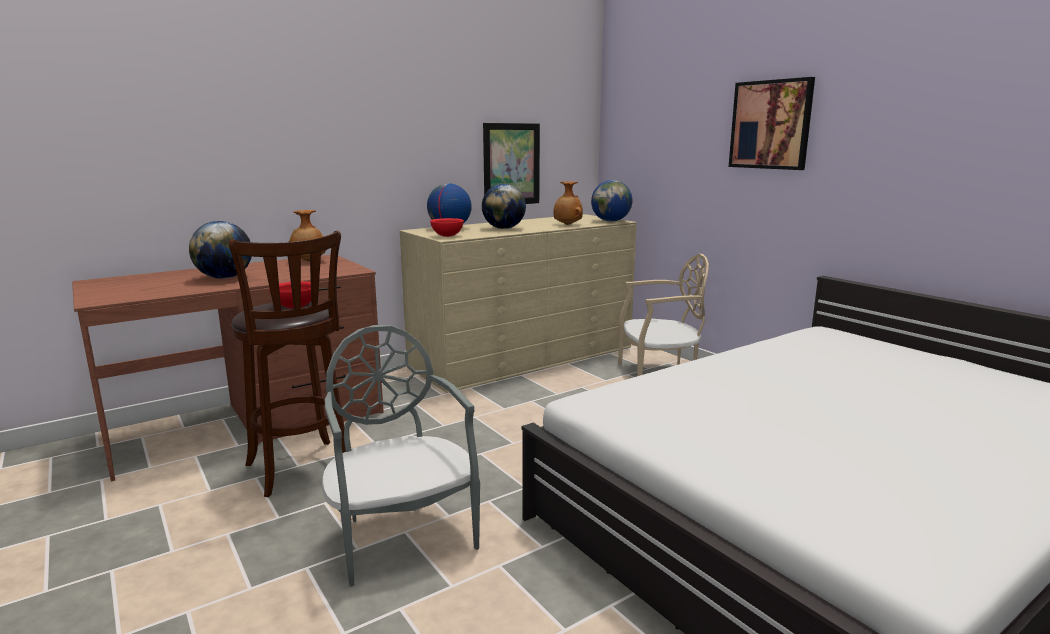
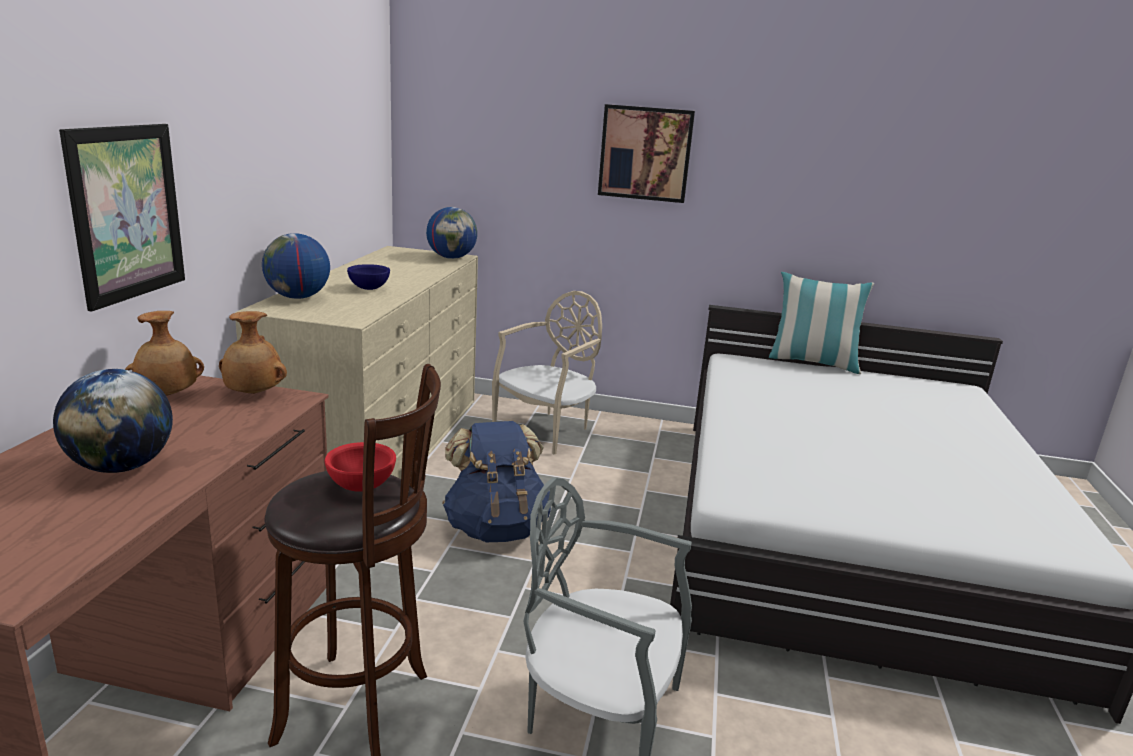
camera: 45 degrees left, 5 degrees up
red bowl [430,218,464,237] -> none
globe [482,184,526,229] -> blue bowl [347,264,390,290]
picture [483,123,540,204] -> picture moved to [59,124,185,312]
brown vase [554,182,583,225] -> brown vase moved to [219,311,287,394]
none -> blue backpack [442,421,551,542]
none -> pillow [769,272,874,374]

